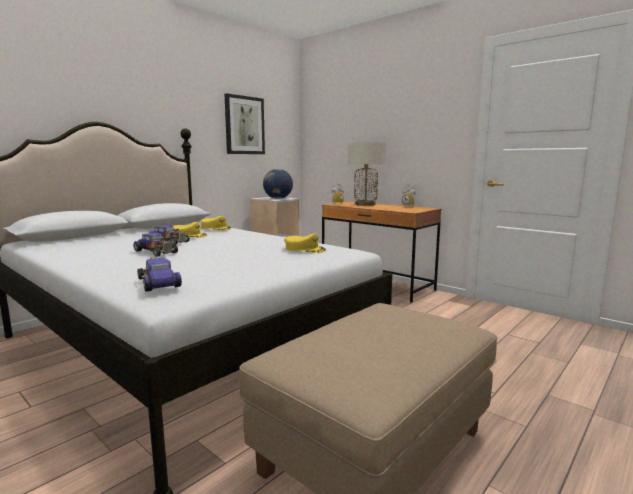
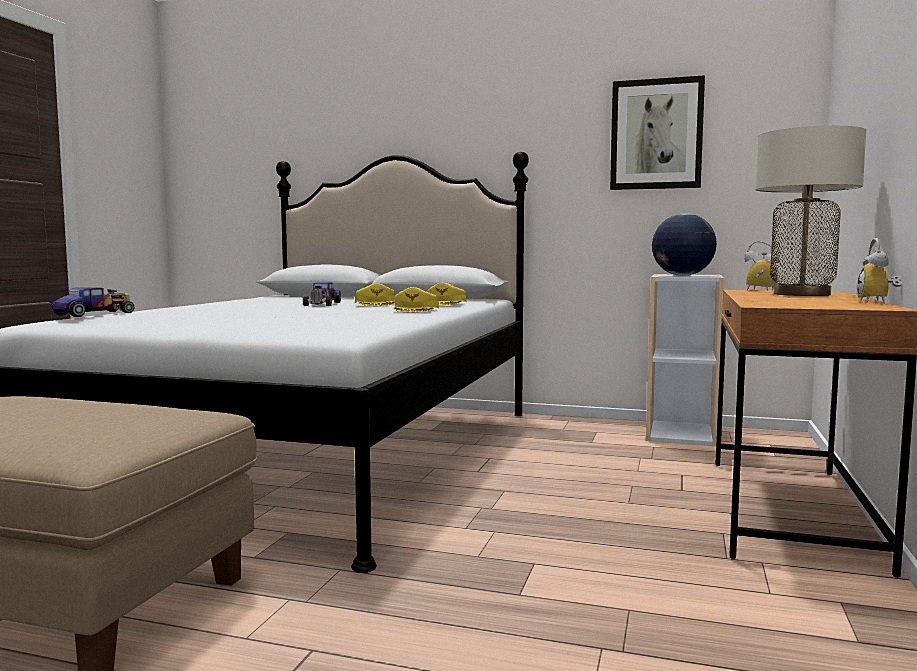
camera: 65 degrees right, 5 degrees down
toy car [134,232,178,257] -> none
yellow cap [284,234,326,253] -> yellow cap moved to [393,287,439,312]

